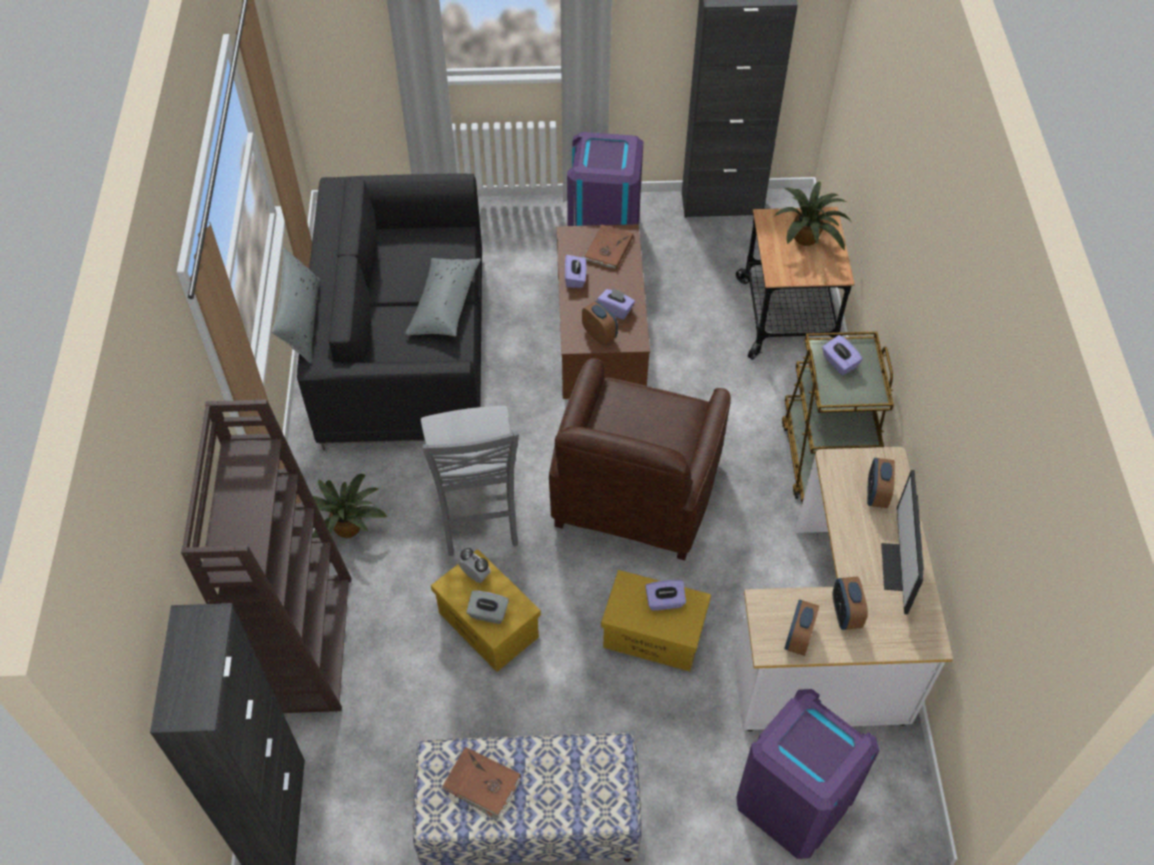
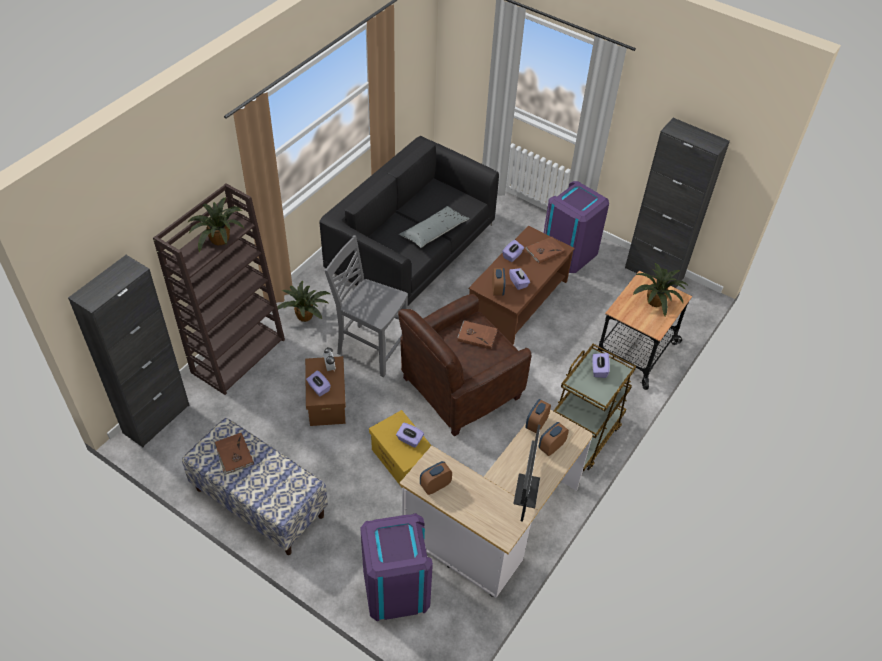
camera: 35 degrees right, 5 degrees down
grey pillow [272,248,320,364] -> none
grey chair [421,405,519,556] -> grey chair turned 90 degrees clockwise [324,235,408,377]
yellow storage box [431,549,541,672] -> brown storage box [305,356,346,426]
grey tissue box [466,591,509,624] -> purple tissue box [306,370,331,396]
alarm clock [833,576,868,630] -> alarm clock moved to [525,399,551,433]
monitor [881,470,924,614] -> monitor turned 150 degrees clockwise [513,425,540,522]
none -> potted plant [187,197,244,252]
none -> brown book [457,320,498,349]

